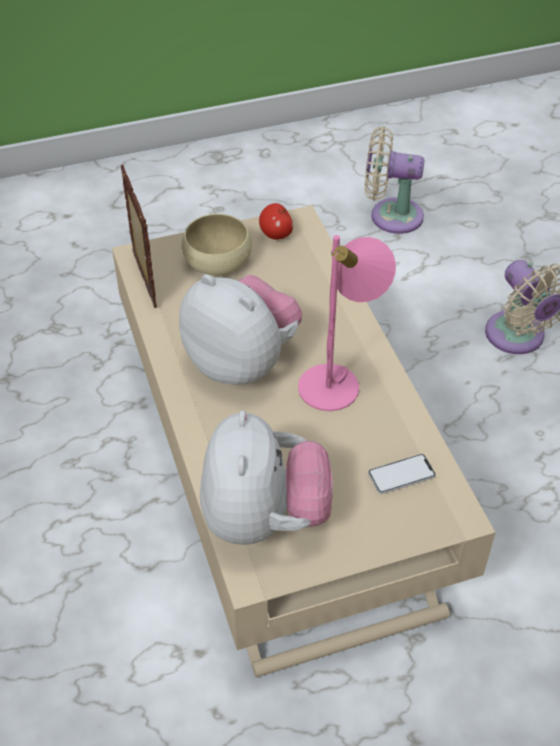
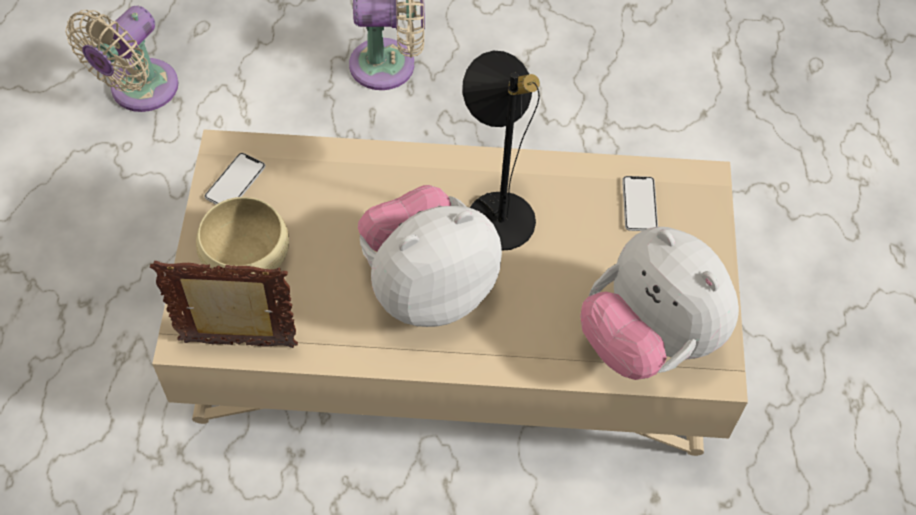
camera: 70 degrees left, 10 degrees up
plush toy [200,410,332,545] -> plush toy turned 150 degrees counterclockwise [580,227,739,380]
apple [259,203,293,240] -> phone [204,153,265,205]
pink table lamp [298,235,396,411] -> black table lamp [462,51,540,250]

